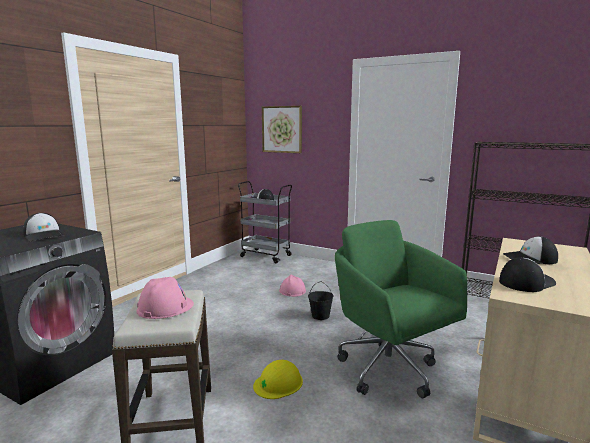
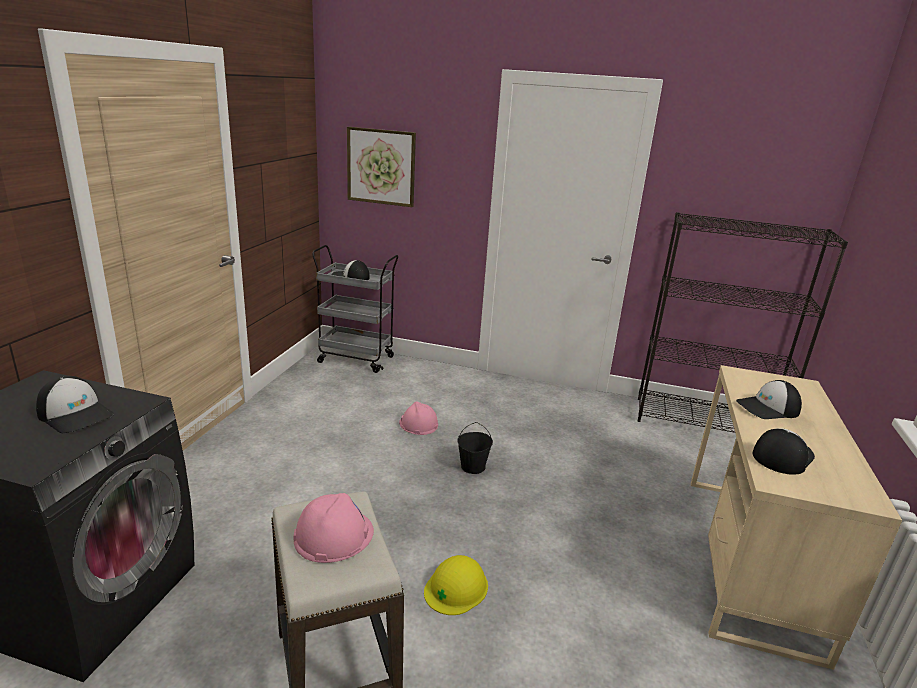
camera: 15 degrees left, 10 degrees up
green office chair [335,220,467,398] -> none

